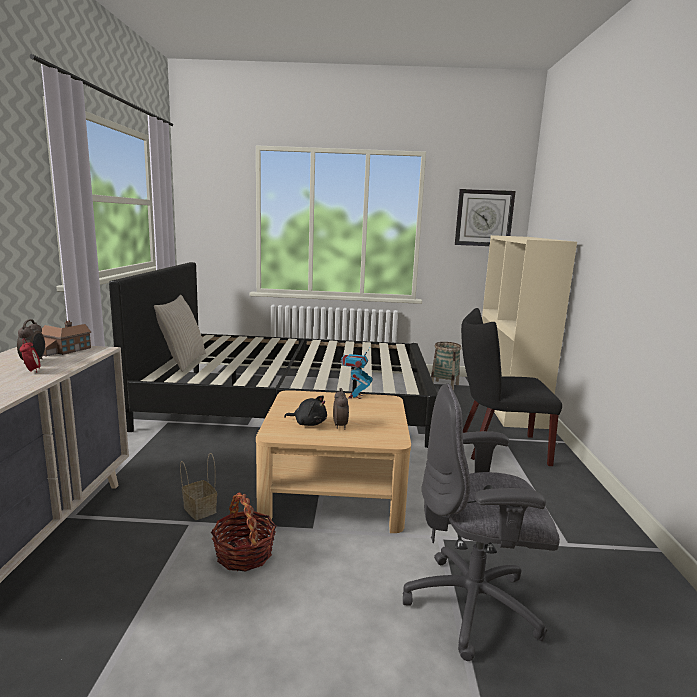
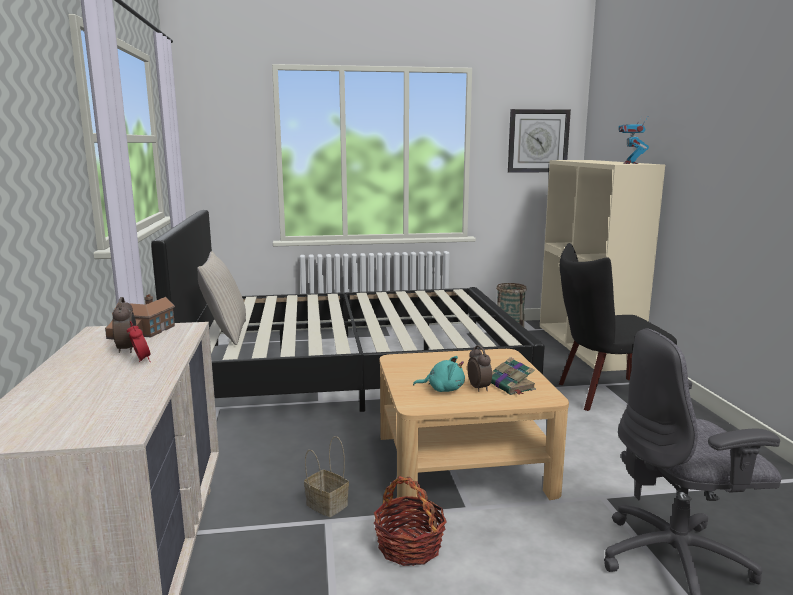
camera: 10 degrees left, 0 degrees up
black plush toy [284,395,327,426] -> turquoise plush toy [413,356,465,392]
toy robot [341,348,373,399] -> toy robot moved to [619,117,649,164]
none -> book [491,357,536,395]

